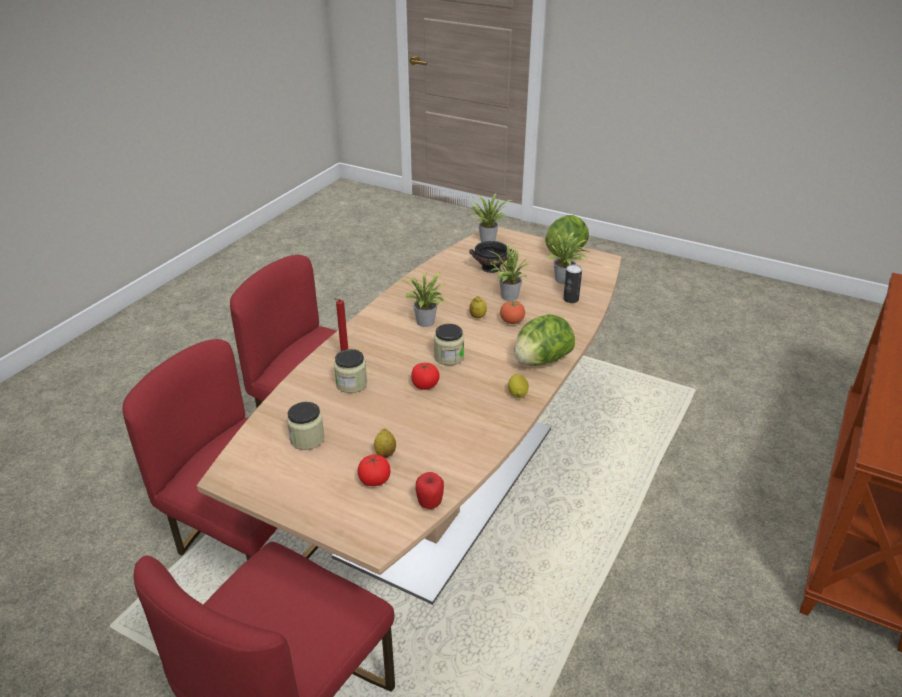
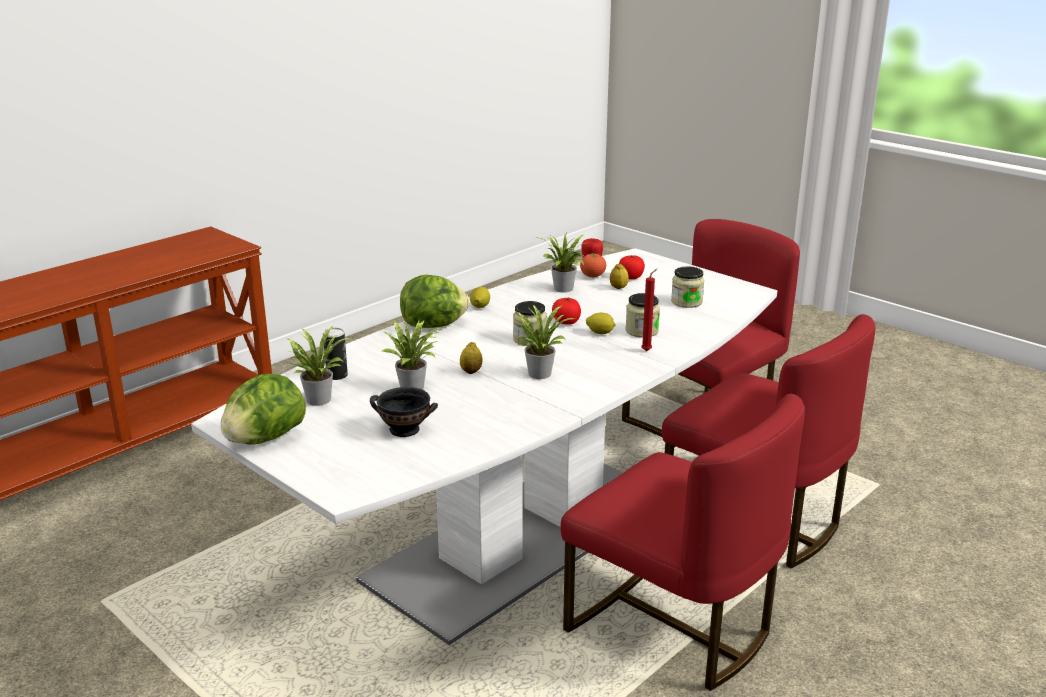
camera: 165 degrees left, 10 degrees down
brown dining table [197,227,622,605] -> white dining table [191,248,777,645]
potted plant [470,193,512,242] -> potted plant moved to [535,231,585,293]
tomato [500,300,525,324] -> tomato moved to [580,252,606,277]
none -> lemon [586,313,616,334]

